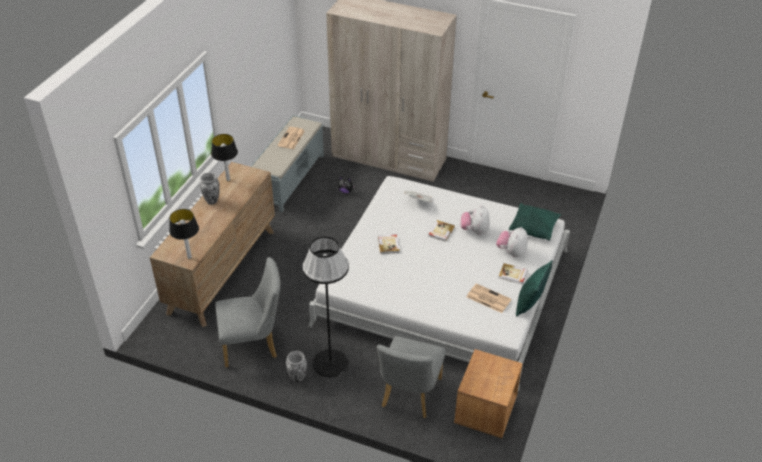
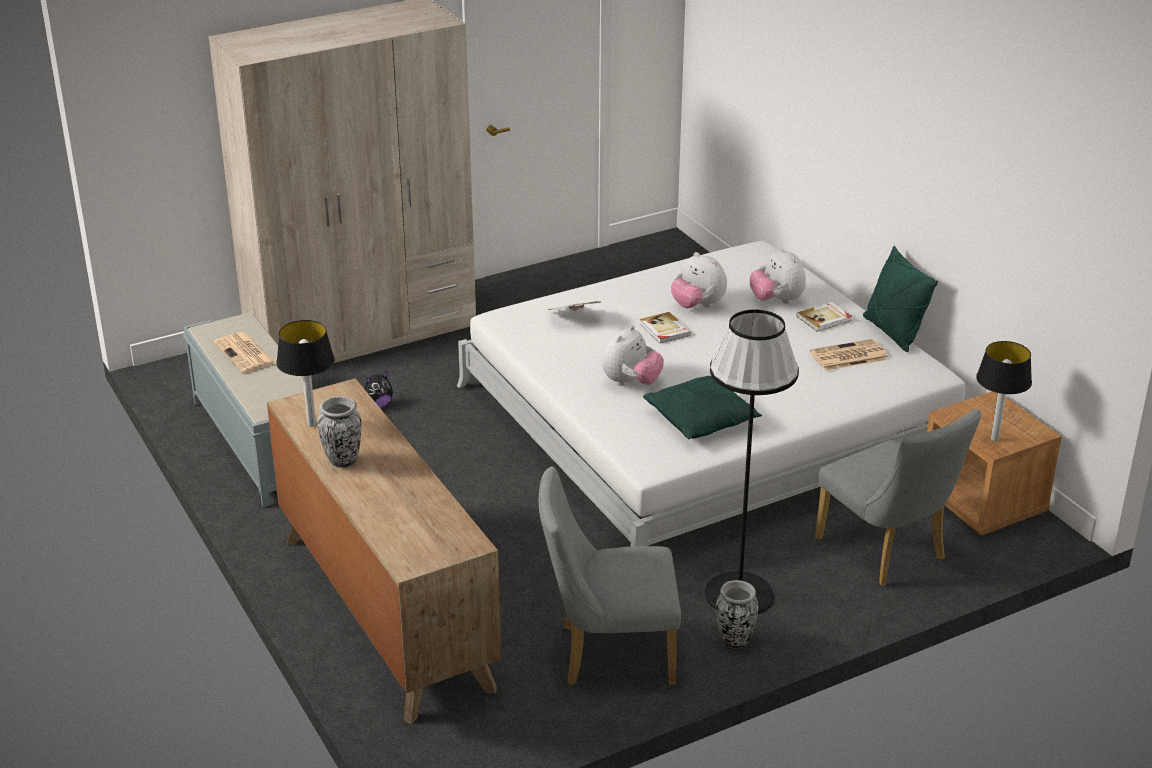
camera: 50 degrees left, 10 degrees down
table lamp [169,209,199,259] -> table lamp moved to [976,341,1032,441]
grey chair [215,257,281,367] -> grey chair turned 120 degrees counterclockwise [539,466,681,685]
book [378,235,400,254] -> plush toy [603,325,664,386]
green pillow [509,203,561,241] -> green pillow moved to [643,376,762,439]

